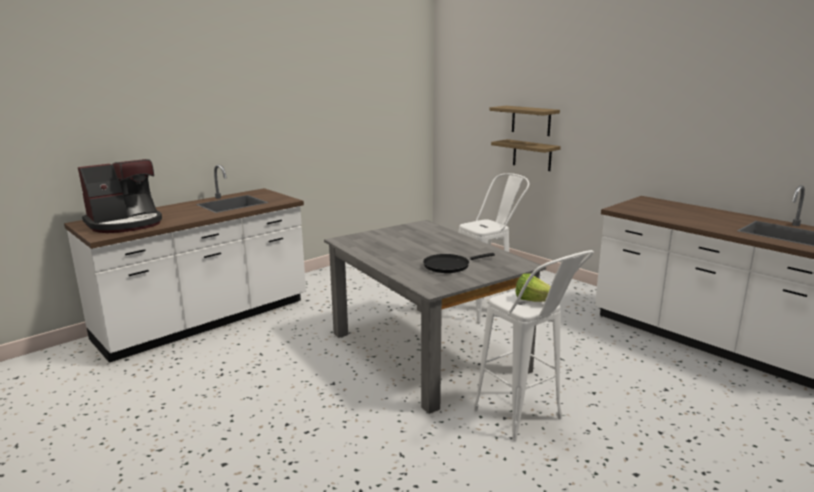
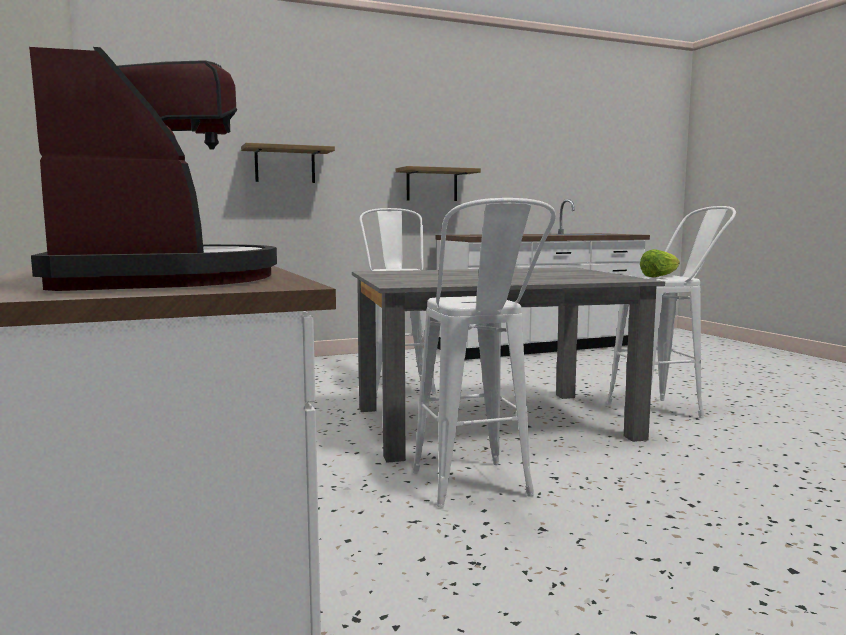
camera: 70 degrees left, 10 degrees down
black frying pan [423,253,495,273] -> none
shelf [491,139,561,171] -> shelf moved to [396,166,481,201]
none -> white stool [412,198,556,507]

